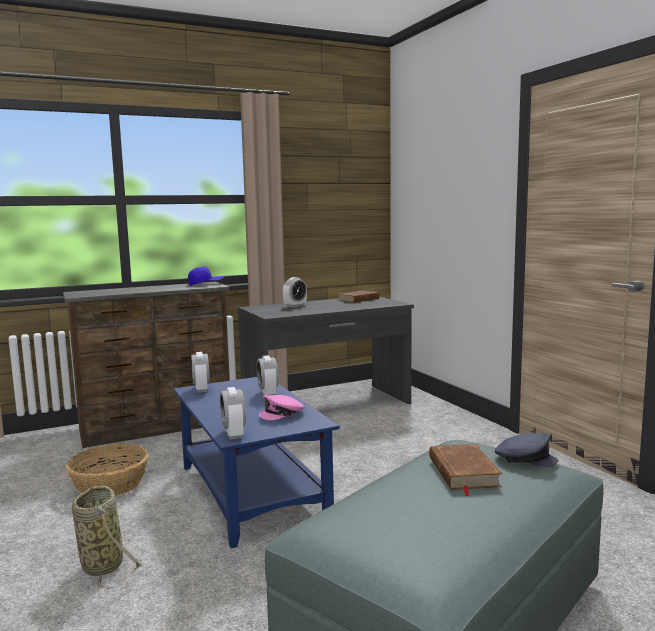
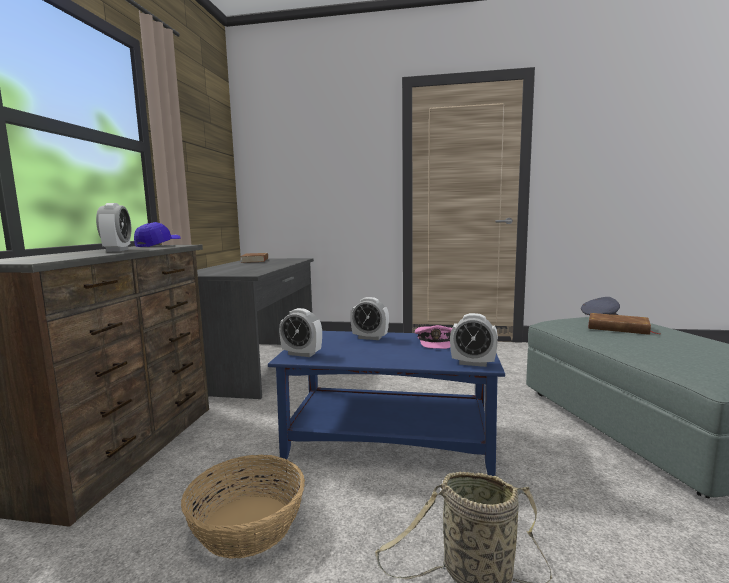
camera: 55 degrees left, 0 degrees up
alarm clock [283,277,307,307] -> alarm clock moved to [96,203,131,252]

